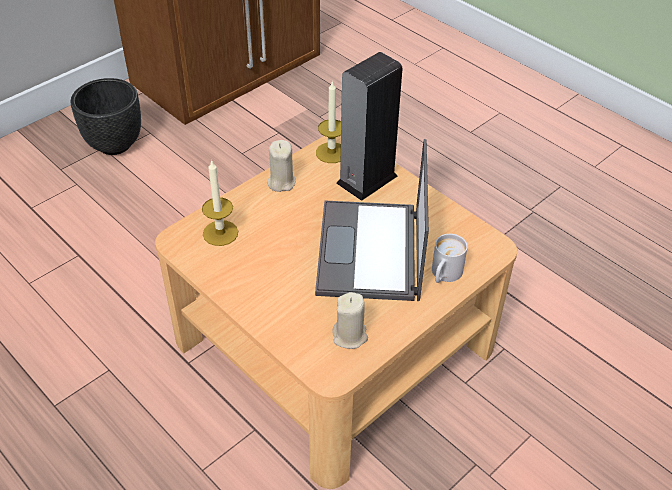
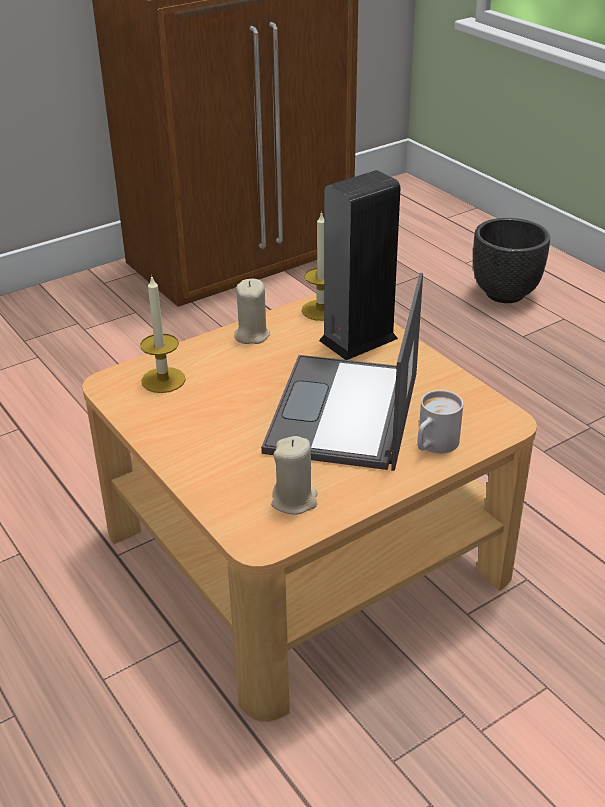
camera: 10 degrees right, 10 degrees down
black planter [70,78,141,155] -> black planter moved to [473,218,550,303]

